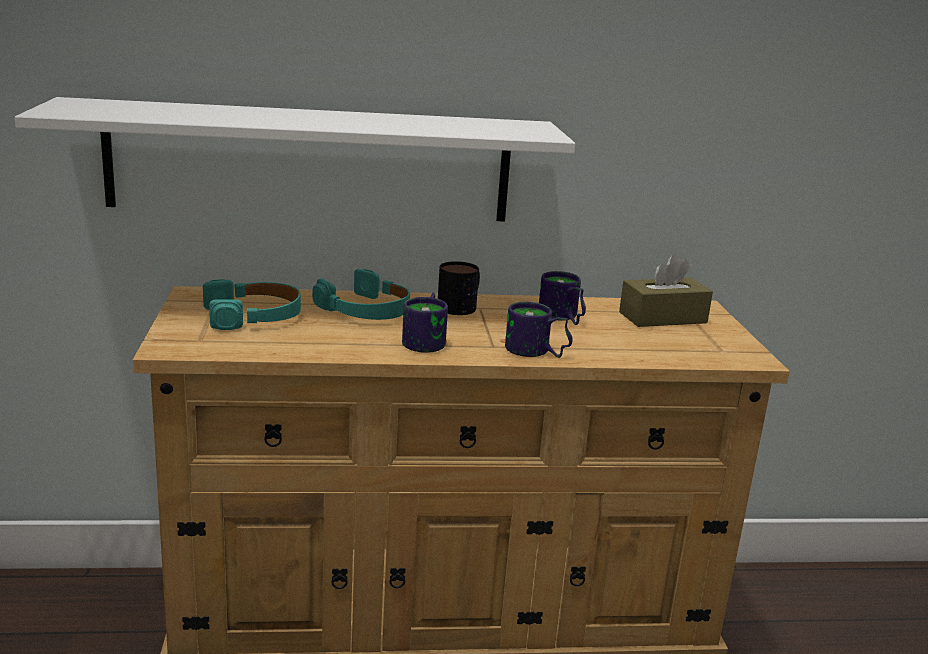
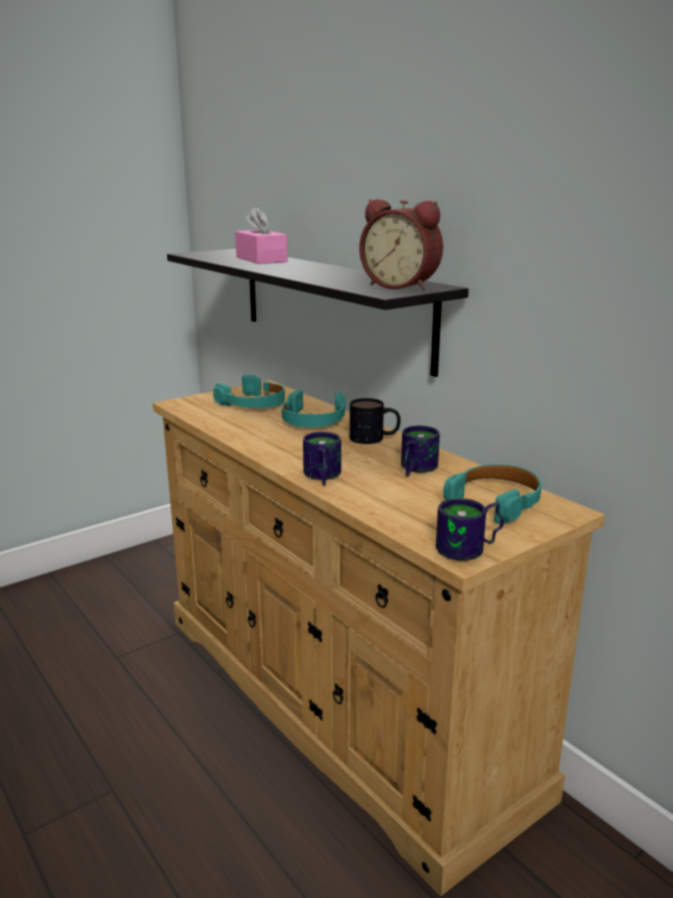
camera: 60 degrees right, 0 degrees up
white shelf [15,97,575,222] -> black shelf [167,249,469,377]
mug [402,293,448,353] -> mug moved to [436,498,504,561]
brown tissue box [619,254,713,327] -> turquoise headphones [443,464,542,524]
none -> pink tissue box [235,206,288,264]
none -> alarm clock [359,199,443,290]

